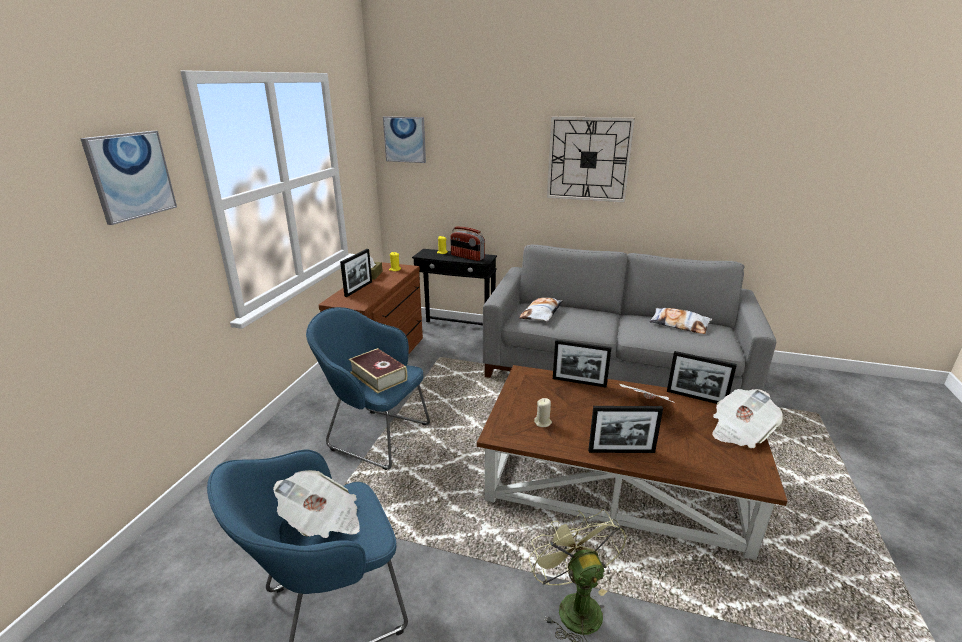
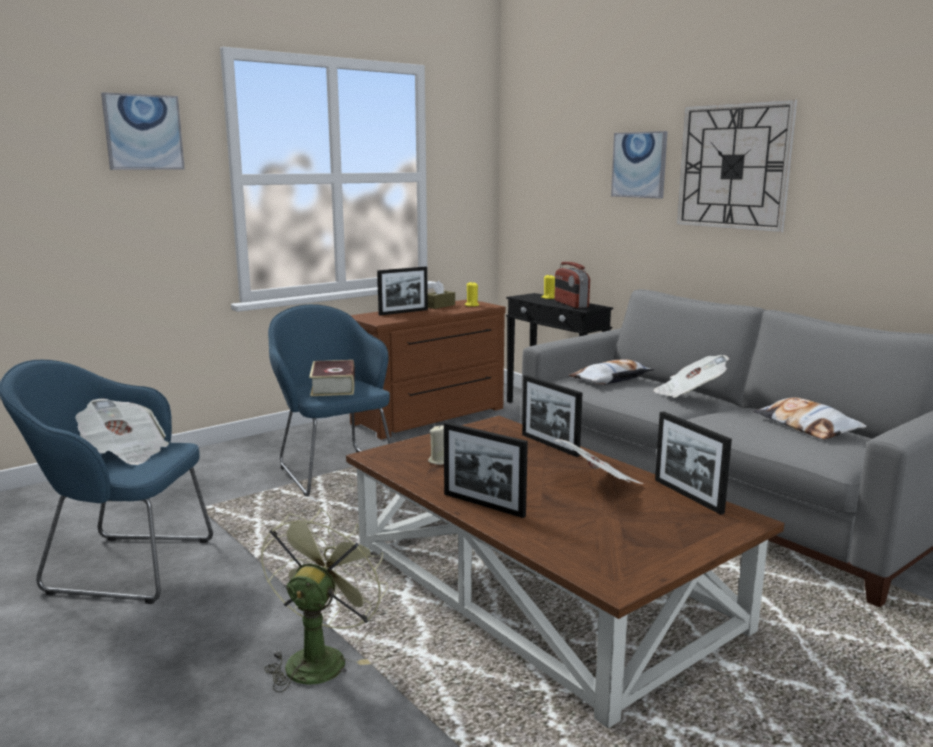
camera: 35 degrees right, 10 degrees down
picture [383,116,426,163] -> picture moved to [611,131,668,199]
newspaper [712,389,783,448] -> newspaper moved to [654,355,729,398]

